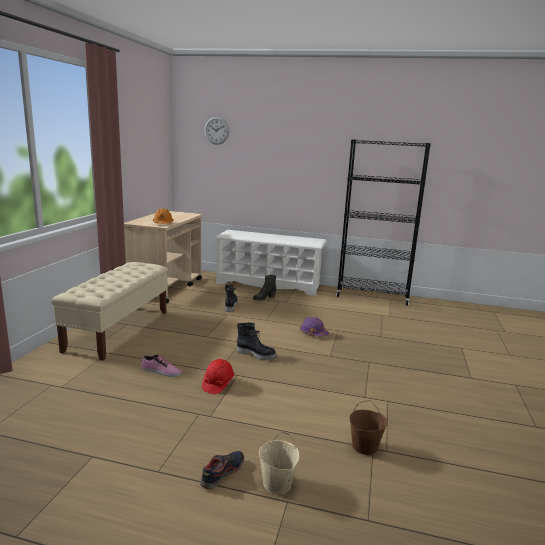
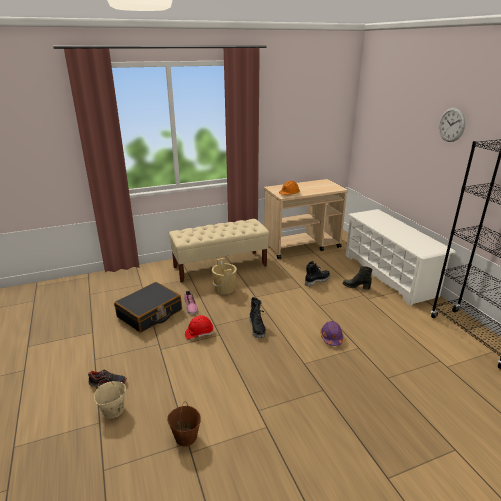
camera: 55 degrees right, 10 degrees up
wall clock [204,117,229,145] -> wall clock moved to [439,108,466,142]
none -> black suitcase [114,282,182,333]
none -> beige bucket [212,258,237,294]

